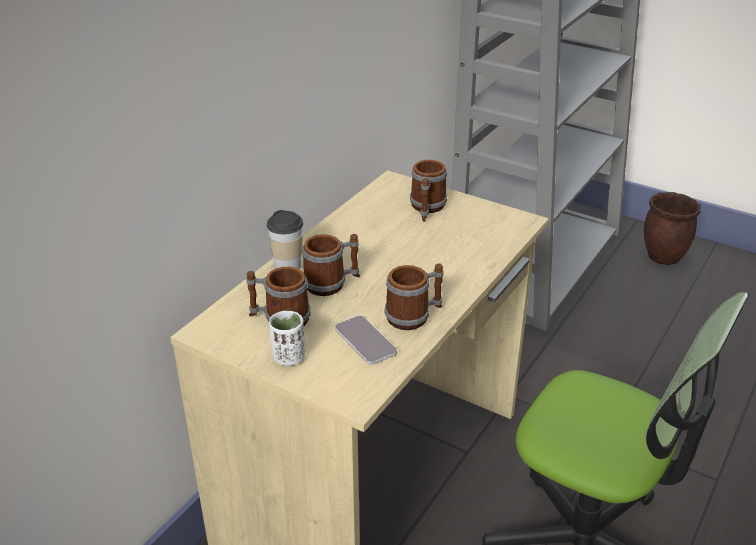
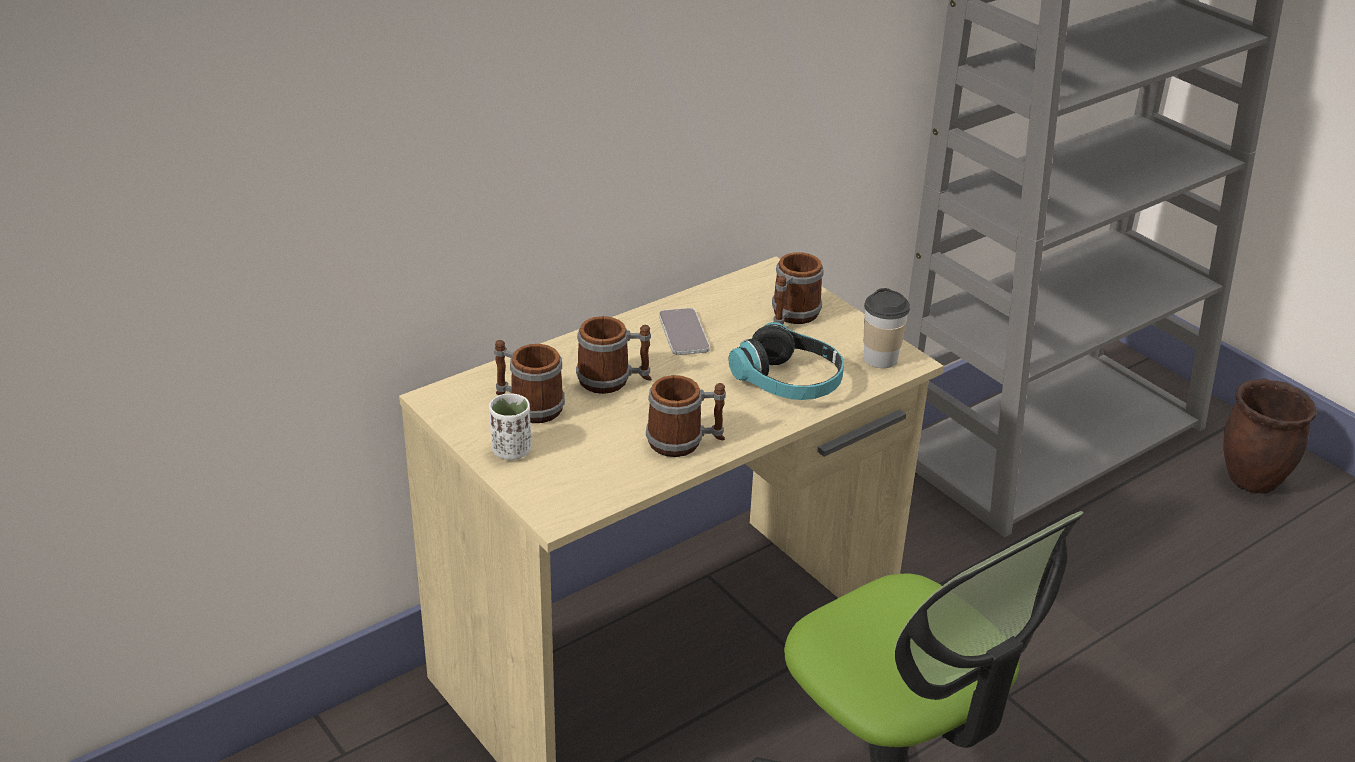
camera: 20 degrees right, 0 degrees up
cup [267,210,303,269] -> cup moved to [864,288,910,368]
phone [335,315,397,365] -> phone moved to [659,308,710,355]
none -> headphones [729,322,844,400]

